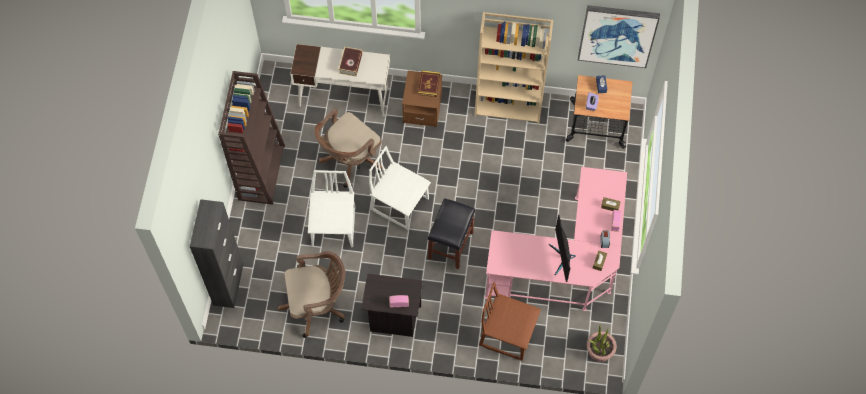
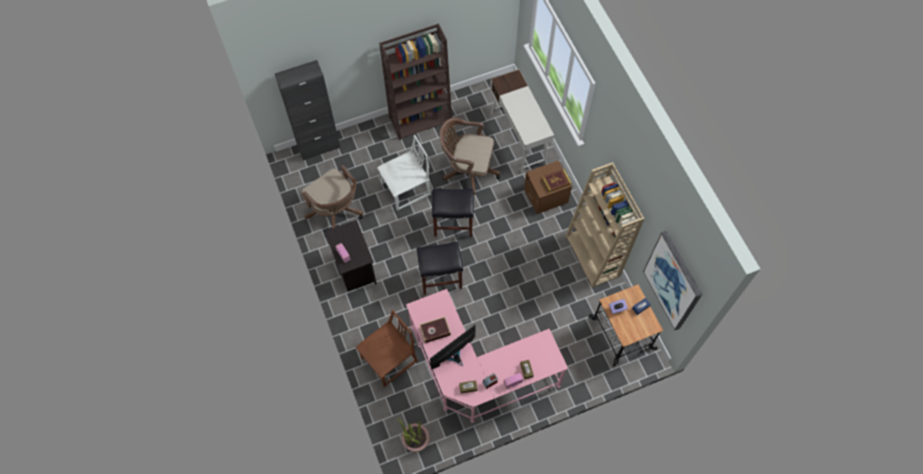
camera: 60 degrees right, 0 degrees up
book [339,47,363,76] -> book moved to [419,316,451,343]
white chair [369,146,431,230] -> black stool [432,188,474,237]
brown chair [479,282,541,361] -> brown chair turned 60 degrees clockwise [355,310,418,387]

